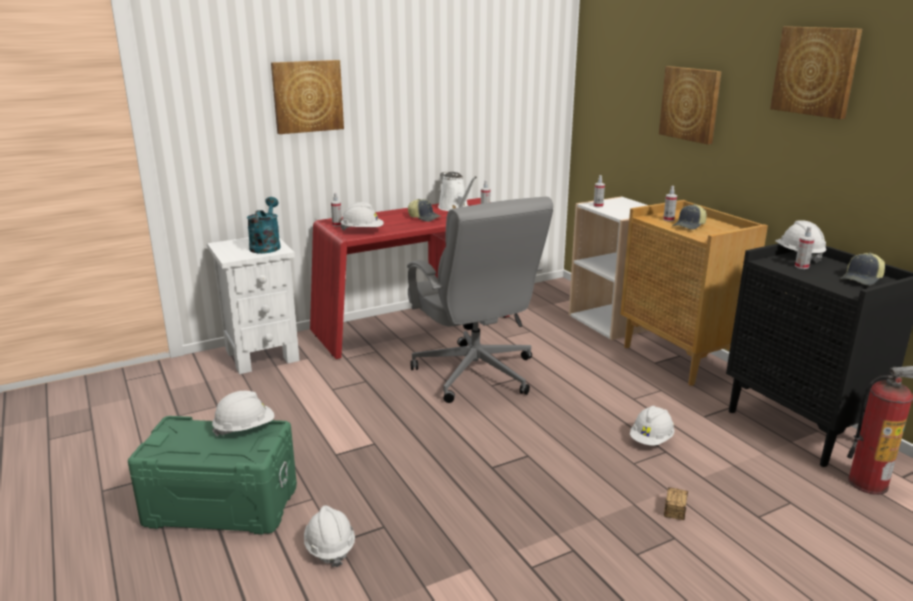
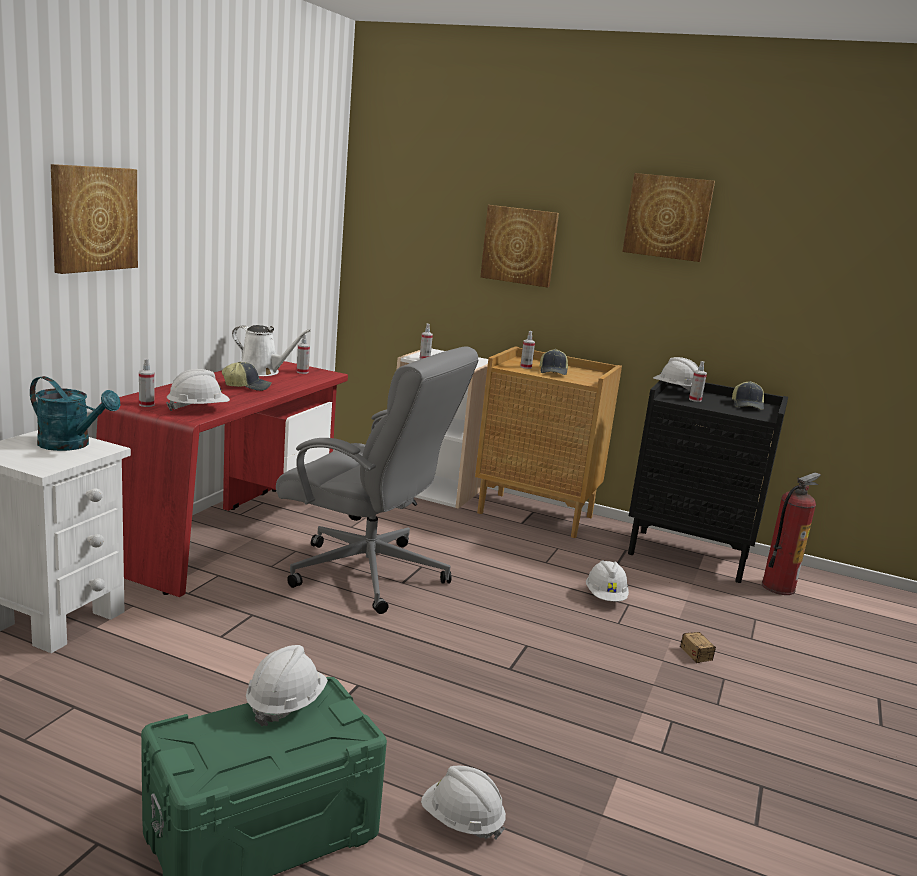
camera: 40 degrees left, 5 degrees down
turquoise watering can [247,197,281,254] -> turquoise watering can turned 150 degrees clockwise [30,376,120,451]

